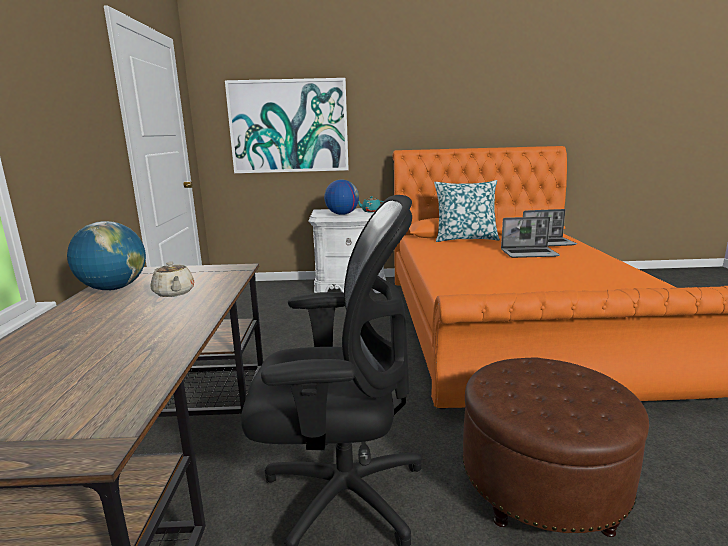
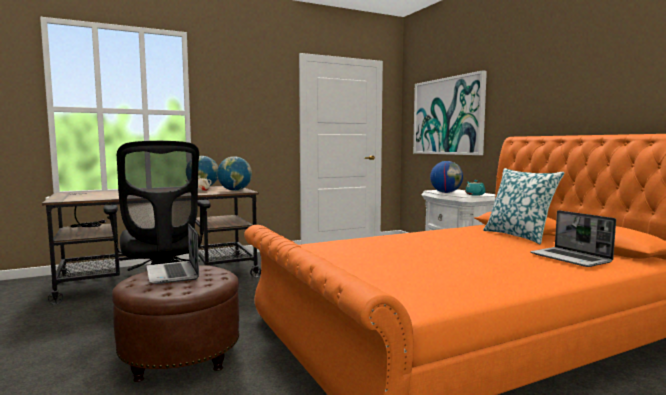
camera: 65 degrees right, 10 degrees down
laptop [501,217,560,258] -> laptop moved to [146,223,199,284]
none -> globe [217,156,252,191]

